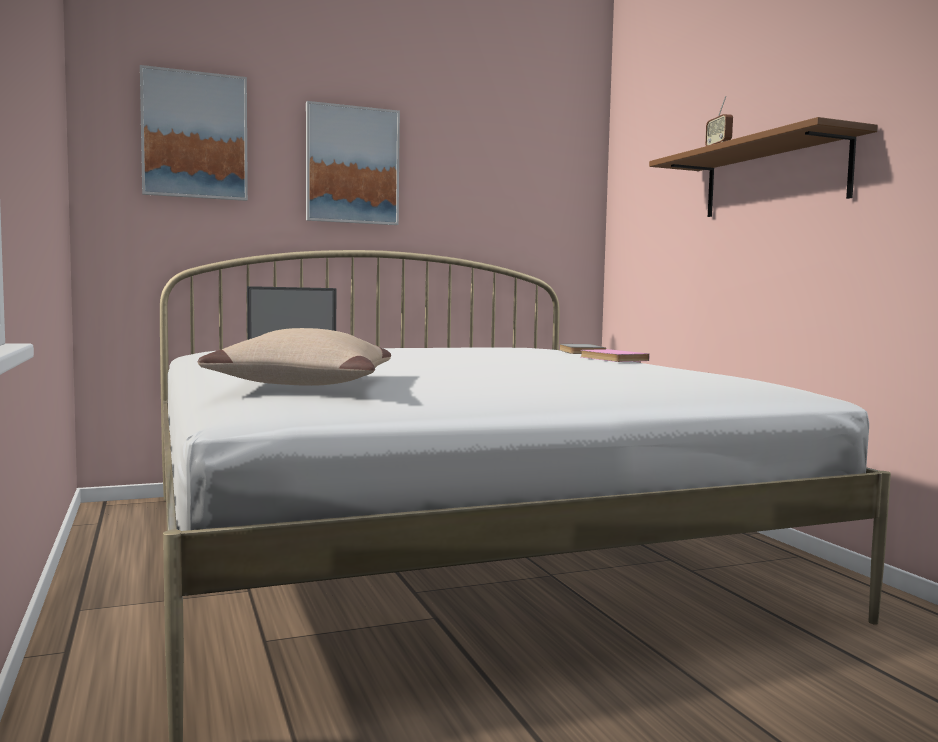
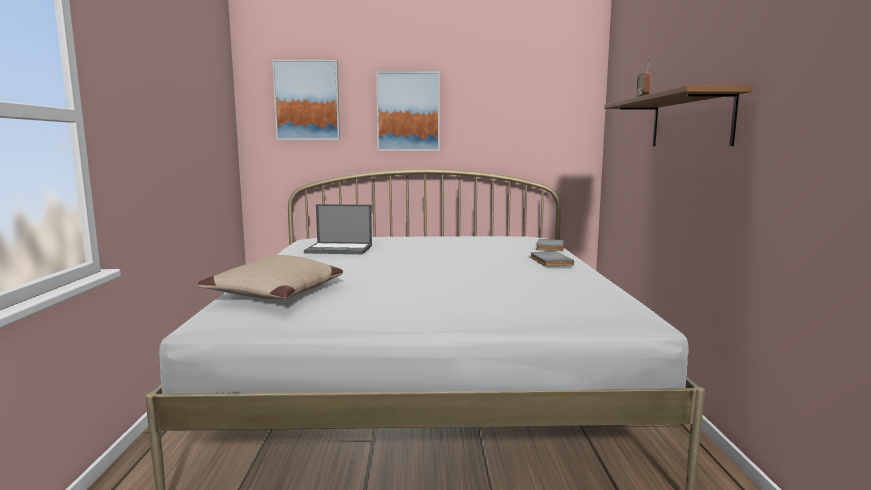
camera: 20 degrees right, 5 degrees up
pink book [581,349,650,362] -> grey book [530,251,574,267]

